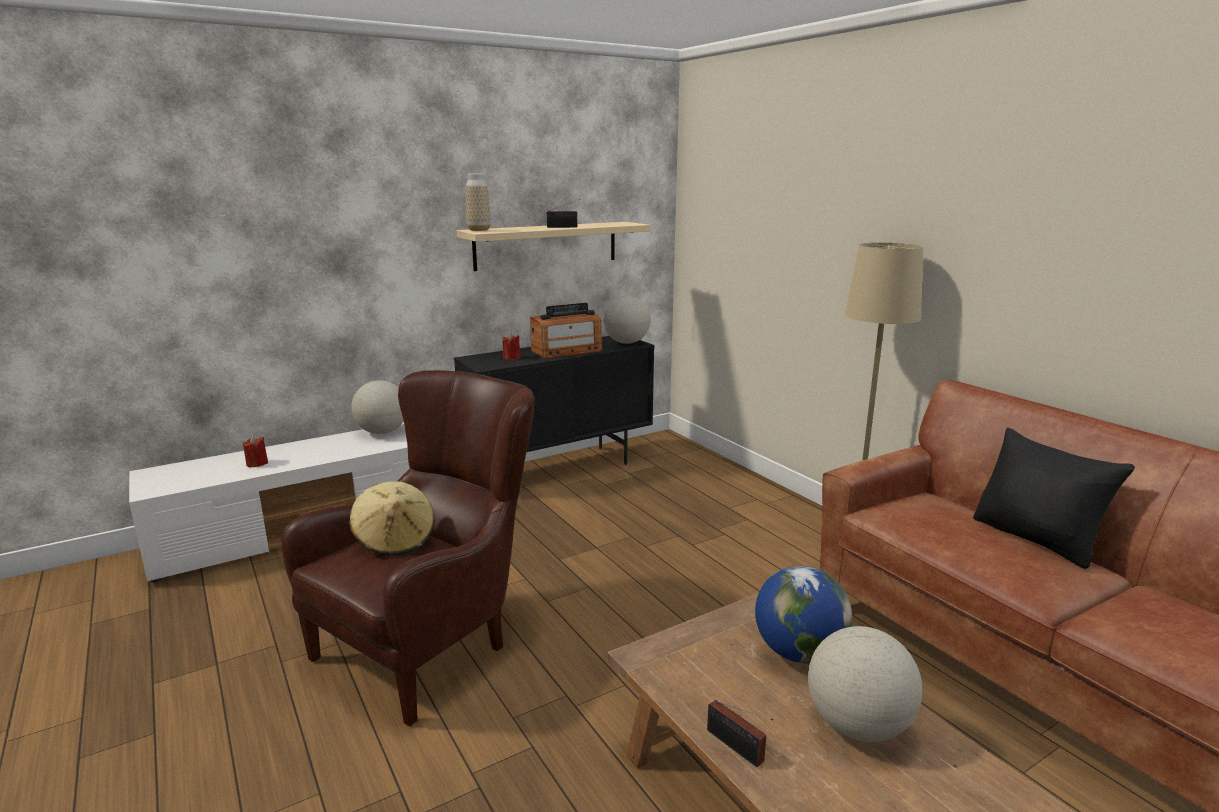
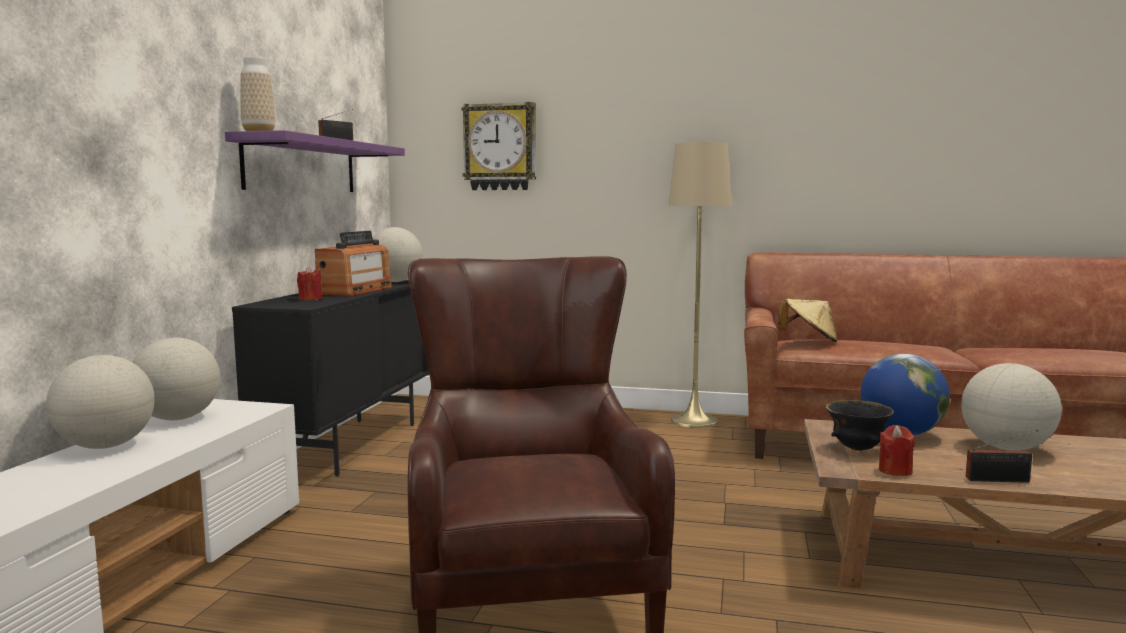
camera: 45 degrees left, 10 degrees down
red candle [243,436,268,468] -> red candle moved to [879,425,915,476]
beige hat [349,481,435,555] -> beige hat moved to [778,299,837,342]
beige shelf [457,222,650,271] -> purple shelf [225,130,405,192]
black pillow [973,428,1135,569] -> none
none -> globe [46,355,155,449]
none -> wall clock [461,102,536,190]
none -> black bowl [825,400,894,451]

